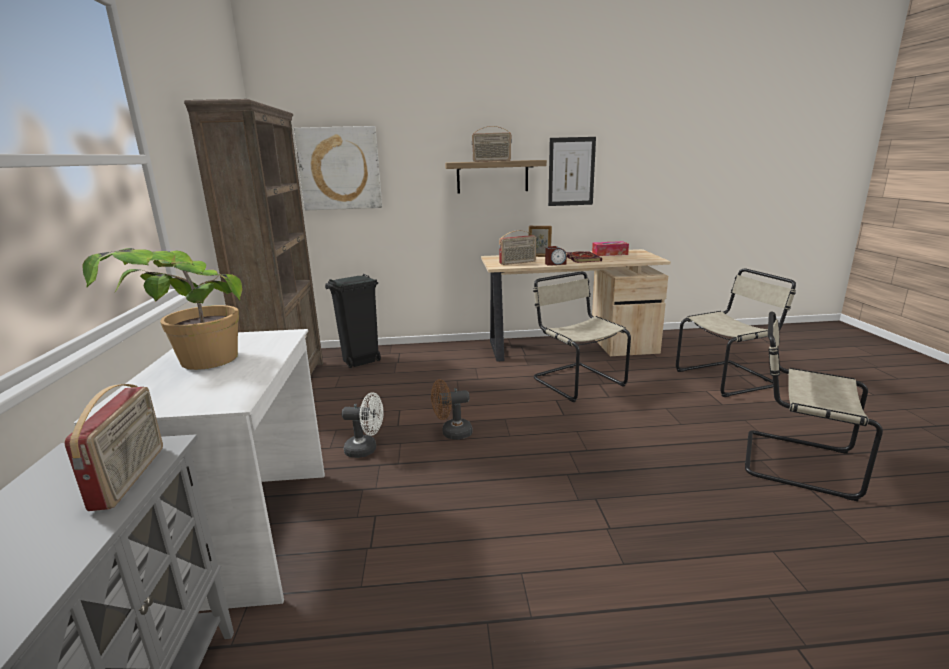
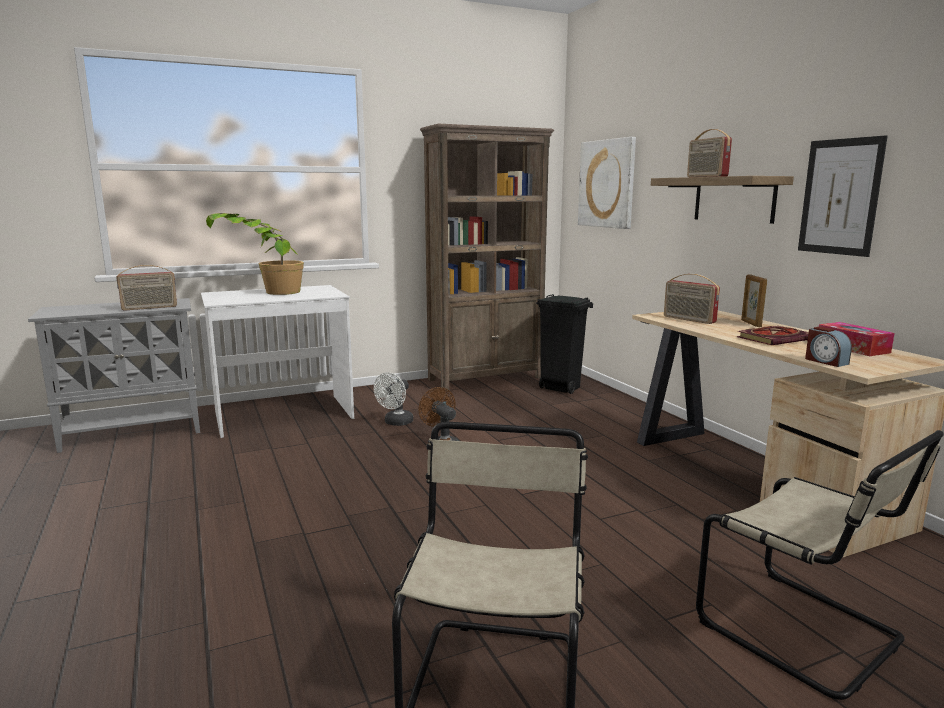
camera: 70 degrees right, 5 degrees down
white fan [342,392,383,458] -> white fan turned 45 degrees clockwise [374,372,413,426]
beige chair [533,272,631,402] -> none
alarm clock [545,246,567,266] -> alarm clock moved to [805,327,852,367]

